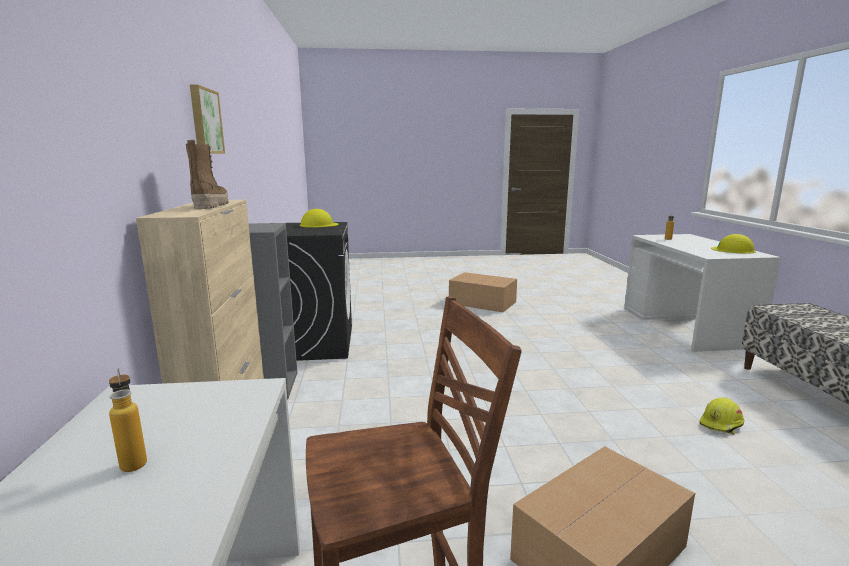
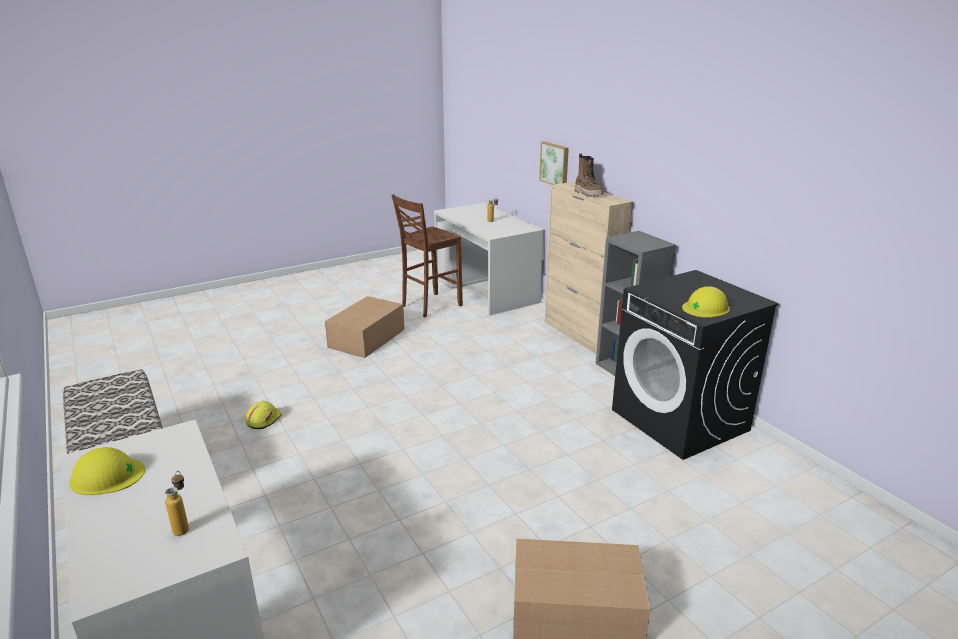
camera: 155 degrees right, 10 degrees up
picture [190,85,225,153] -> picture moved to [539,141,569,185]

